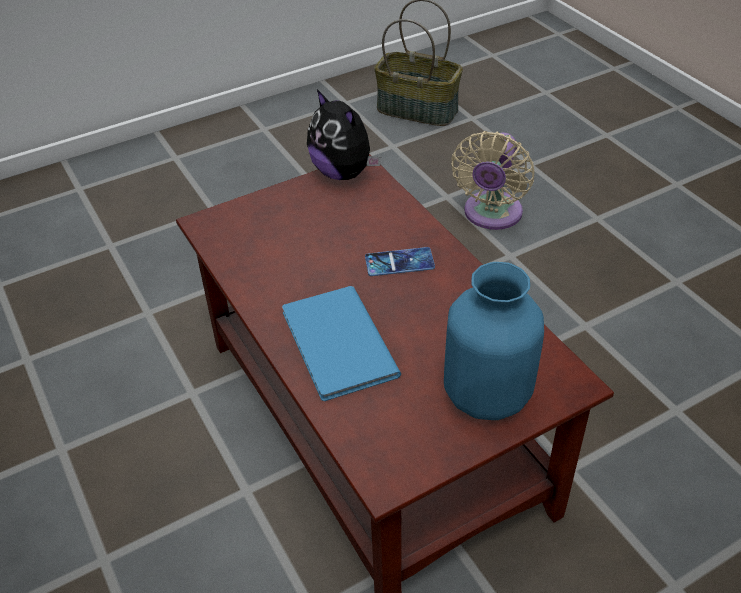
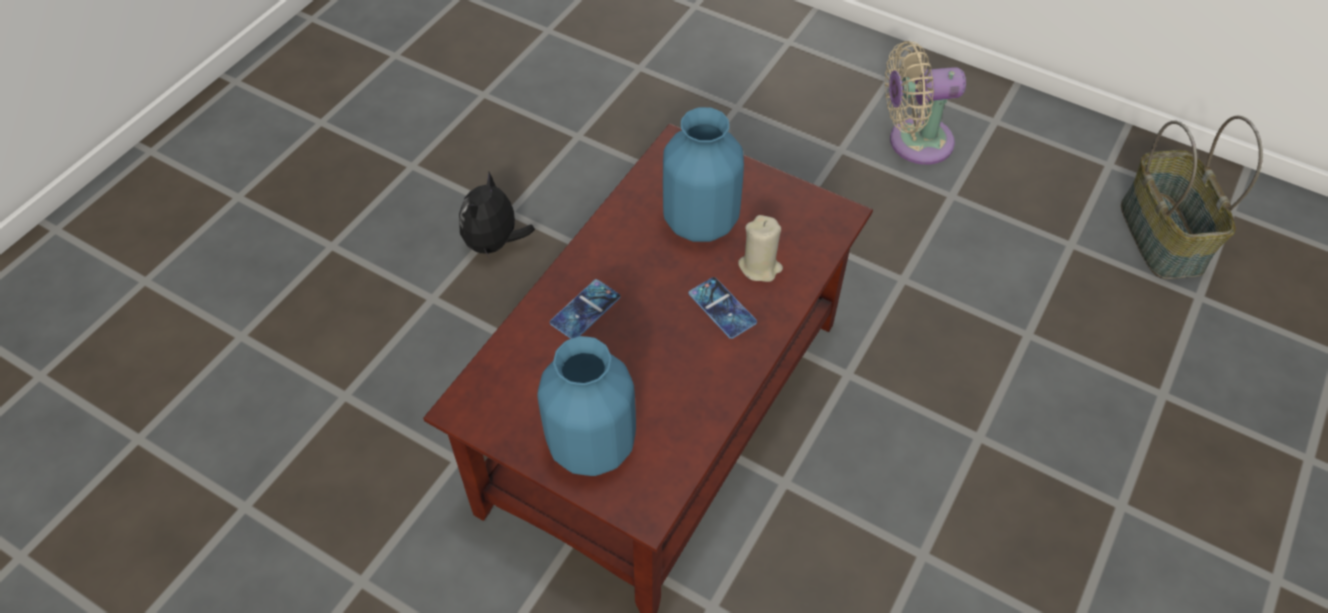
camera: 60 degrees right, 10 degrees up
blue book [282,286,401,401] -> phone [550,279,621,339]
plush toy [307,89,381,180] -> plush toy moved to [459,172,535,259]
beige fan [451,131,534,230] -> beige fan moved to [885,41,966,165]
none -> blue vase [663,107,744,242]
none -> beige candle [738,215,783,282]

